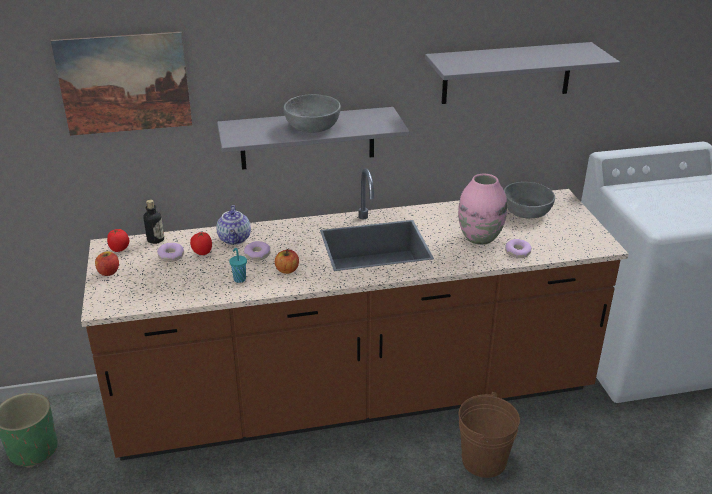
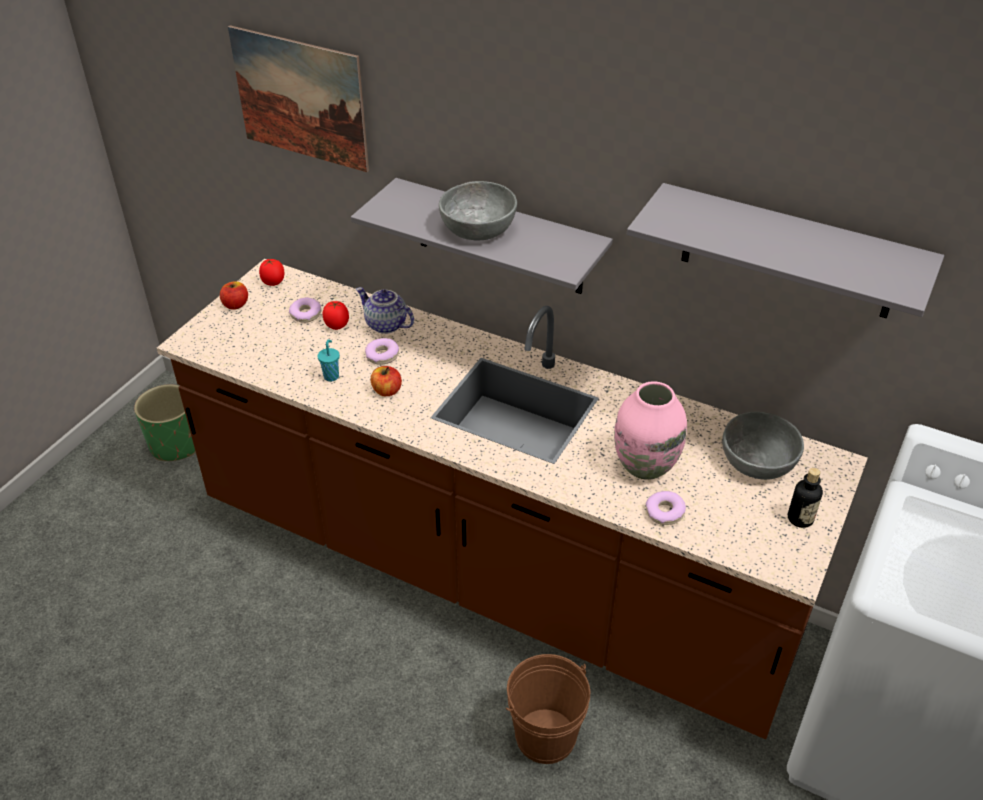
camera: 40 degrees right, 10 degrees up
bottle [143,200,164,244] -> bottle moved to [788,468,823,528]
teapot [217,205,251,245] -> teapot turned 90 degrees clockwise [356,287,414,334]

